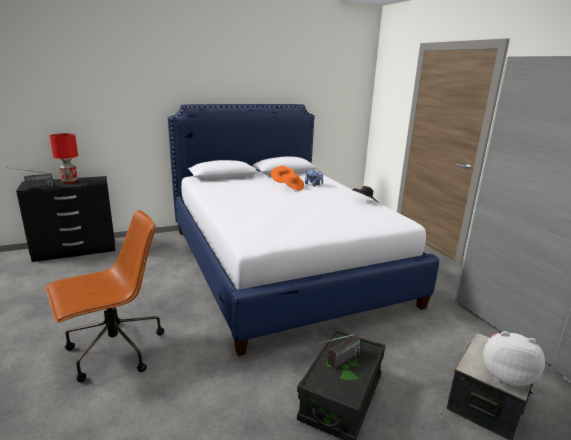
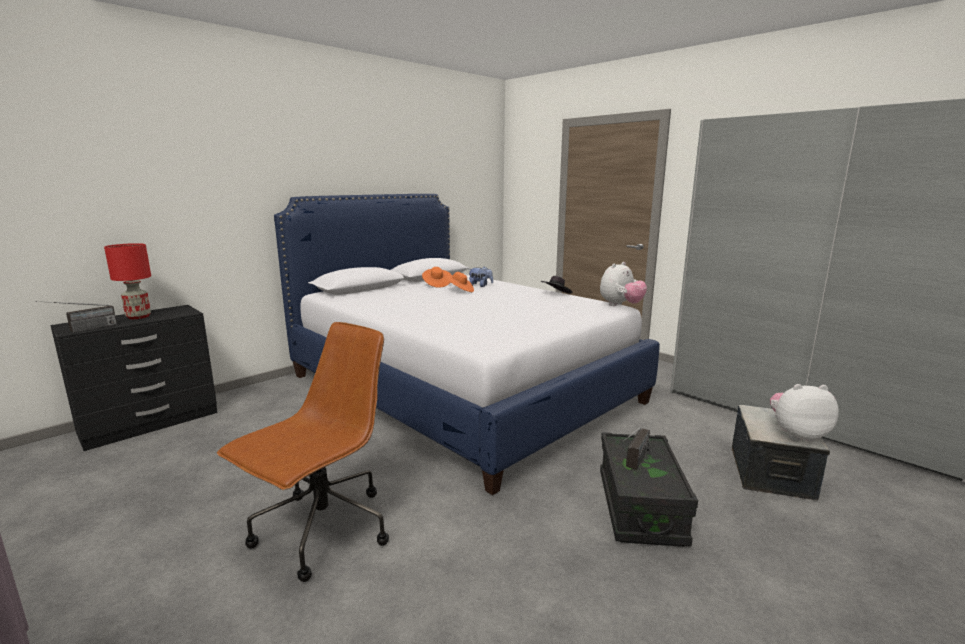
camera: 20 degrees left, 5 degrees down
none -> plush toy [600,262,647,306]

